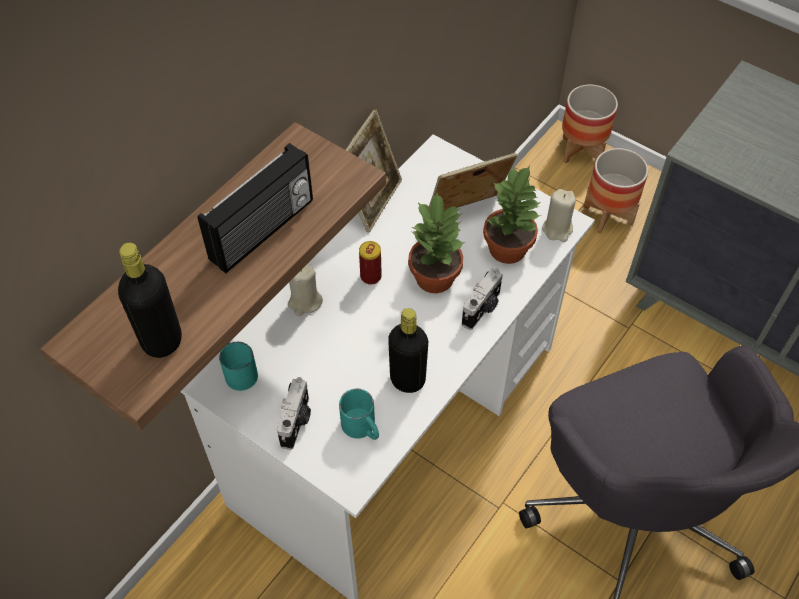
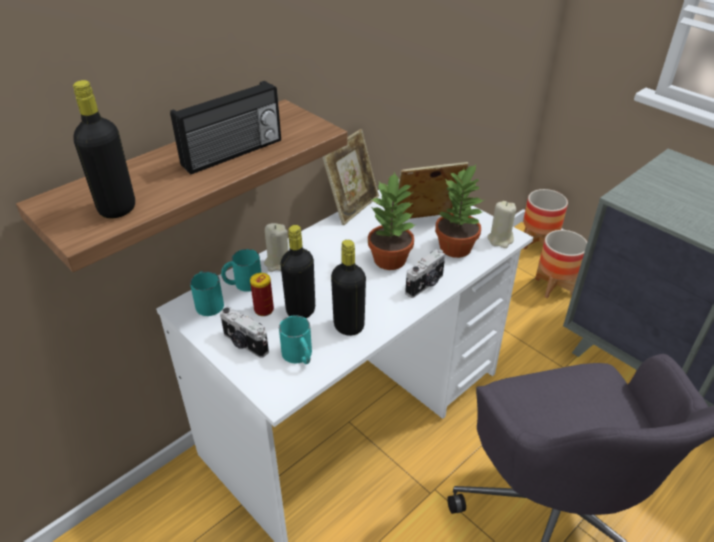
camera: 10 degrees right, 15 degrees down
camera [277,377,311,450] -> camera turned 105 degrees clockwise [220,307,269,358]
can [359,241,382,285] -> can moved to [250,273,274,316]
none -> turquoise mug [221,249,262,292]
none -> black bottle [281,225,315,318]

